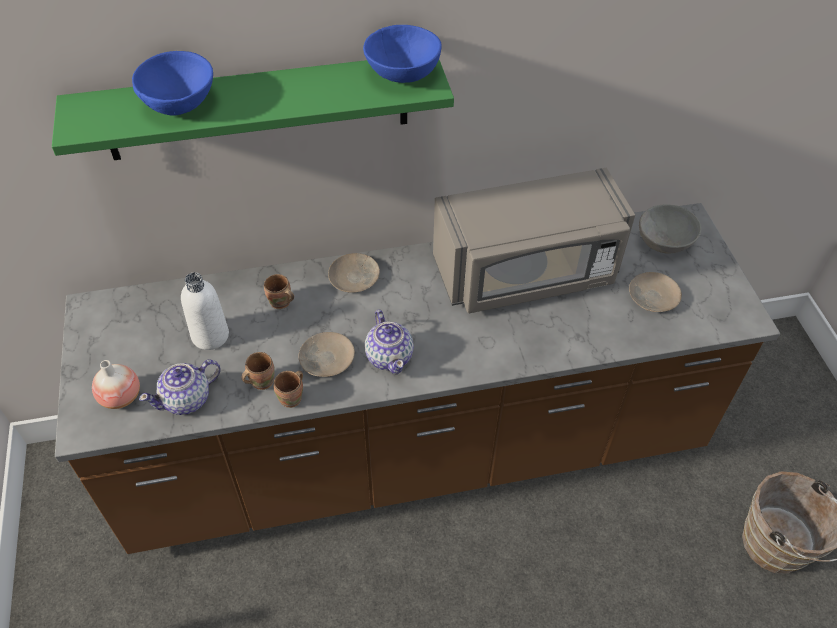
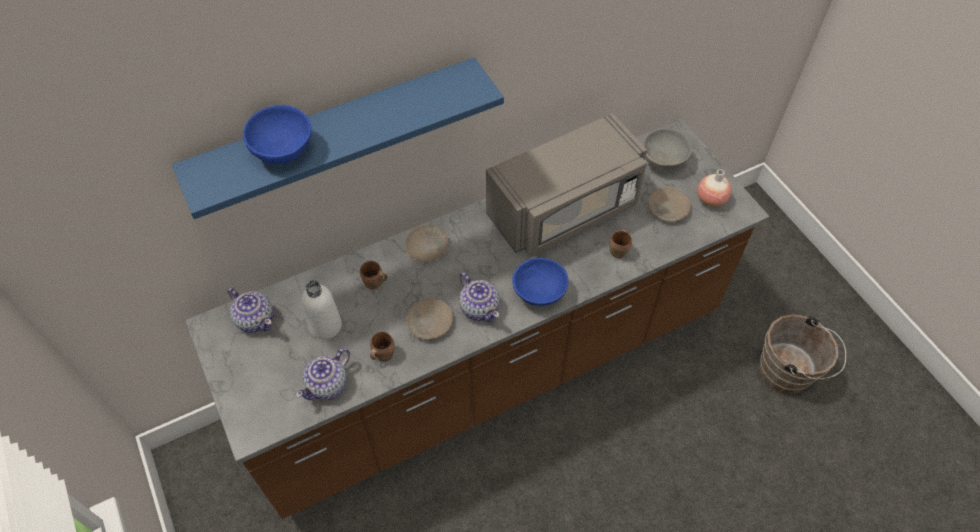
camera: 15 degrees left, 5 degrees up
green shelf [52,60,454,160] -> blue shelf [172,58,504,219]
vase [92,360,140,409] -> vase moved to [697,169,731,206]
brown mug [274,371,303,408] -> brown mug moved to [609,229,632,258]
blue bowl [363,25,442,83] -> blue bowl moved to [512,258,569,306]
none -> teapot [227,288,273,333]

